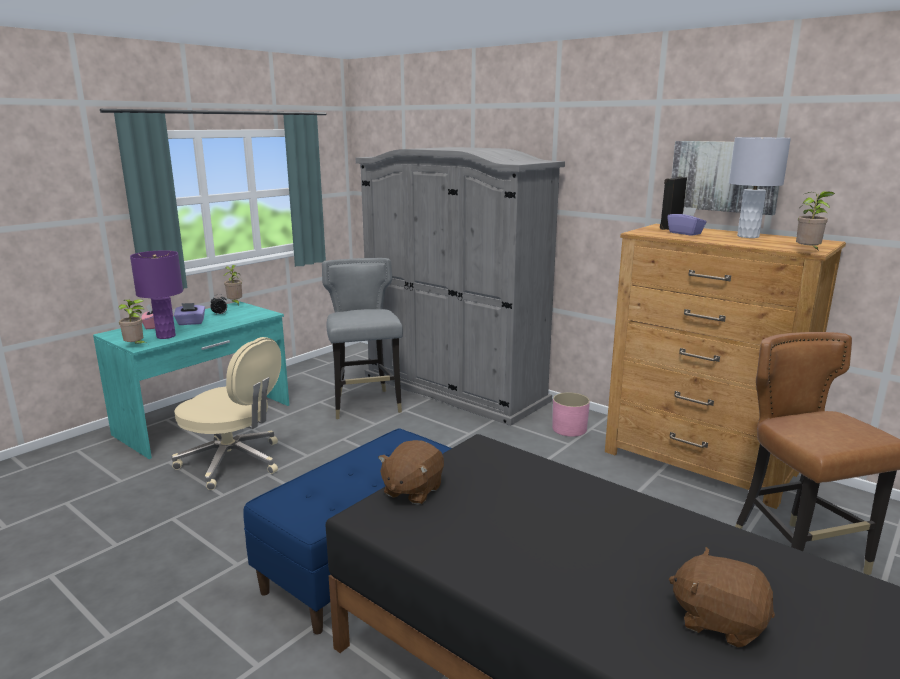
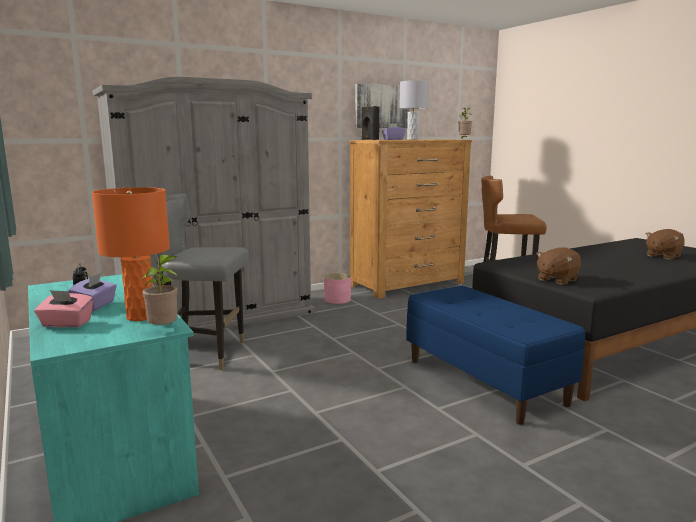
camera: 70 degrees left, 5 degrees down
purple table lamp [130,250,183,339] -> orange table lamp [92,187,170,321]
beige office chair [172,337,281,490] -> none
potted plant [224,265,242,305] -> none
brown plush toy [378,440,444,505] -> brown plush toy turned 90 degrees clockwise [536,247,581,285]

